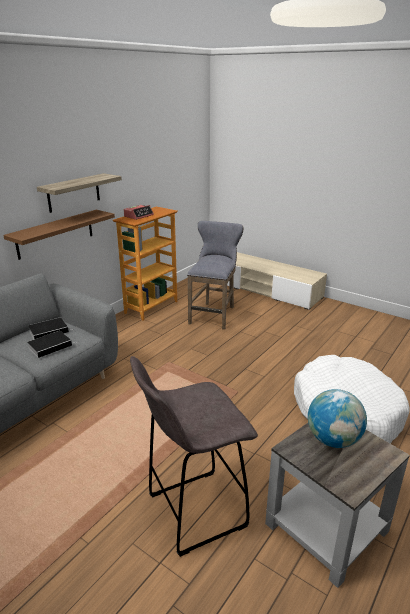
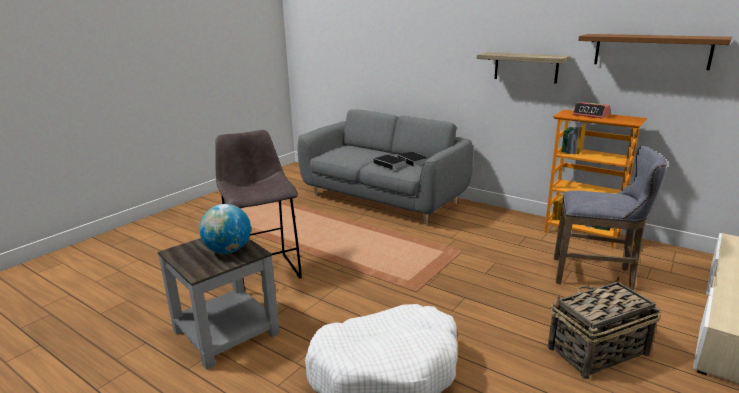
camera: 90 degrees right, 5 degrees down
brown shelf [3,210,115,260] -> brown shelf moved to [578,34,732,70]
none -> basket [548,276,661,379]

